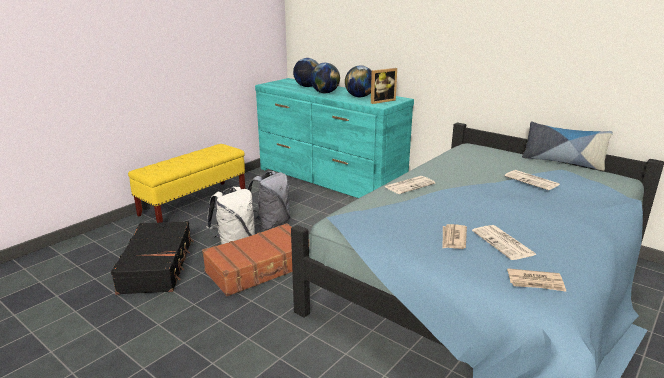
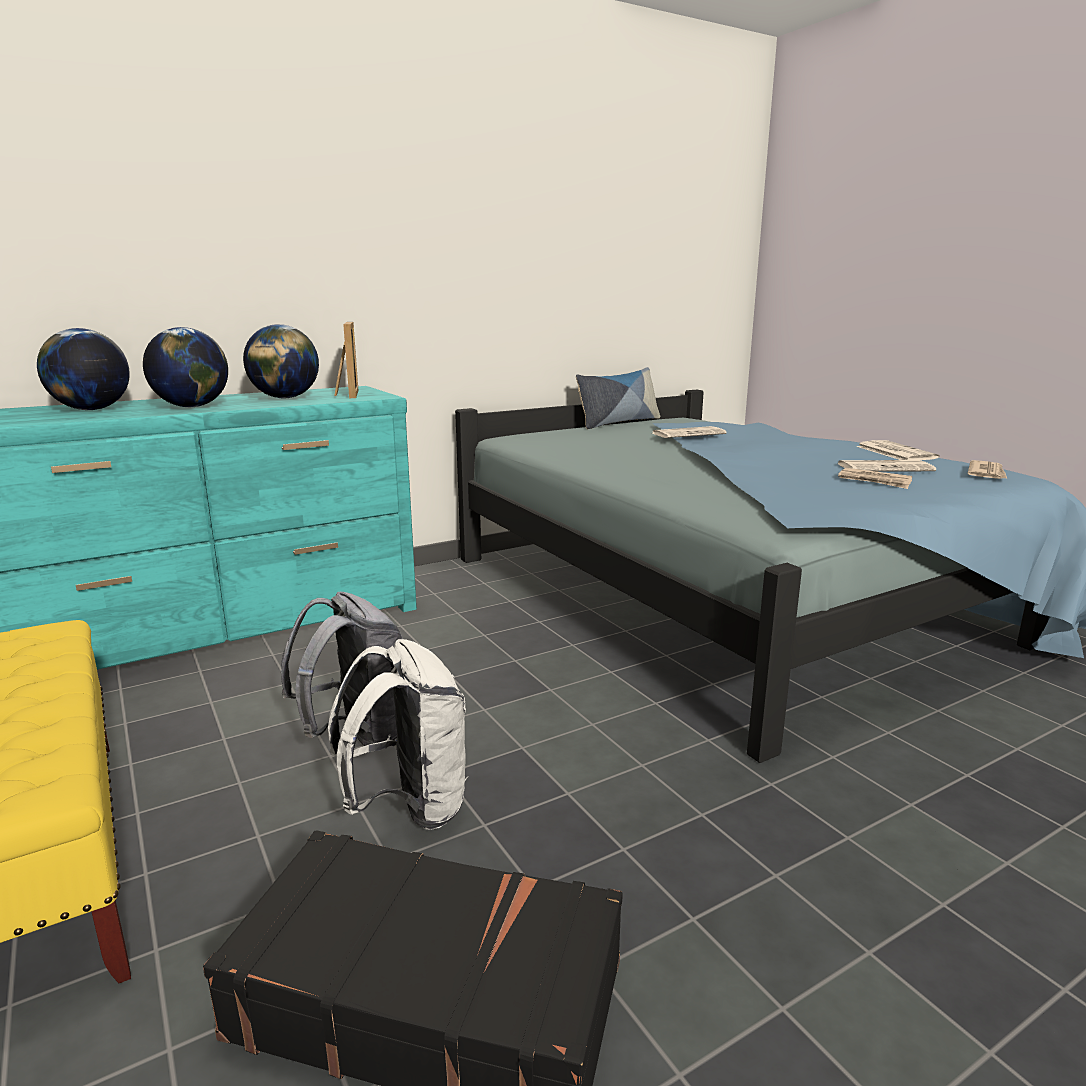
camera: 70 degrees left, 5 degrees down
brown suitcase [202,223,292,296] -> none
newspaper [385,176,435,194] -> newspaper moved to [856,440,940,460]

